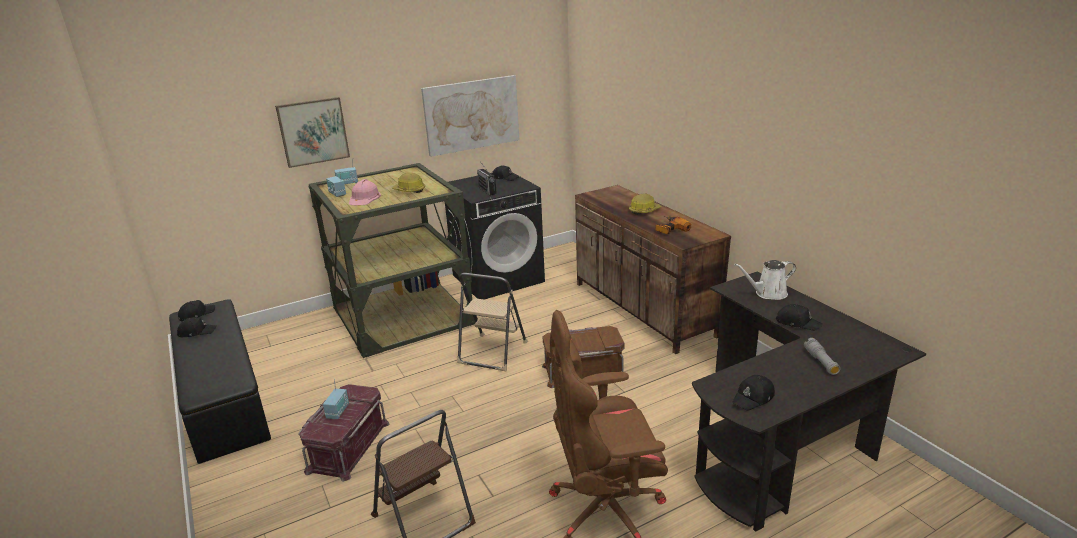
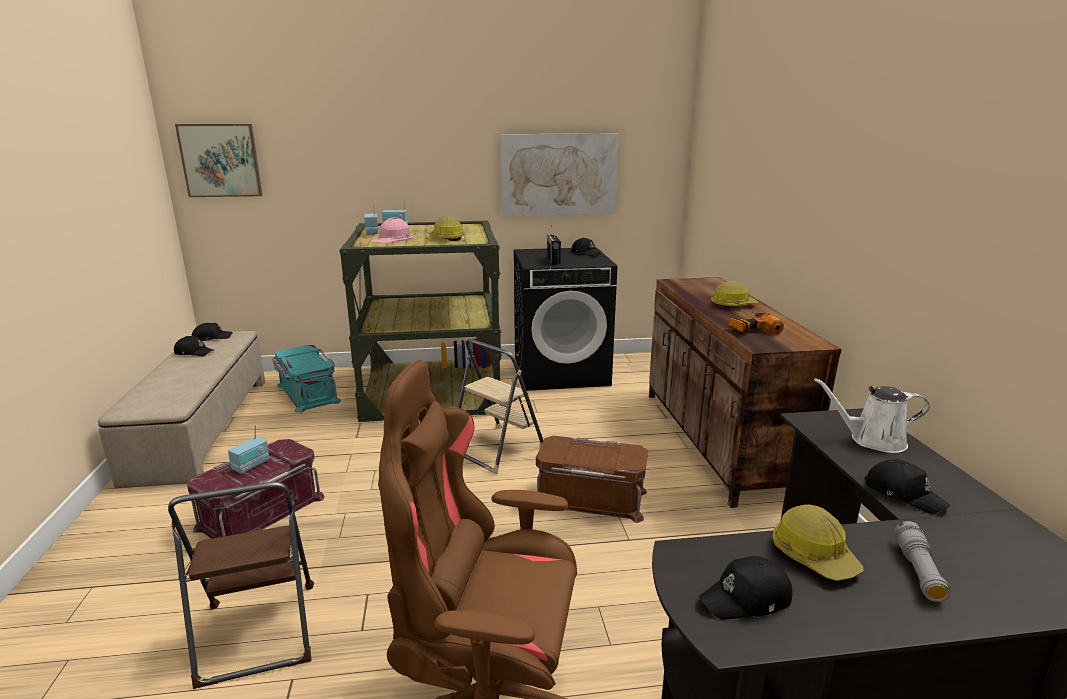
camera: 20 degrees right, 5 degrees down
black bench [169,299,271,464] -> beige bench [98,331,265,488]
picture [275,97,350,168] -> picture moved to [175,124,263,197]
none -> turquoise storage box [272,345,341,413]
none -> hard hat [772,504,864,581]

